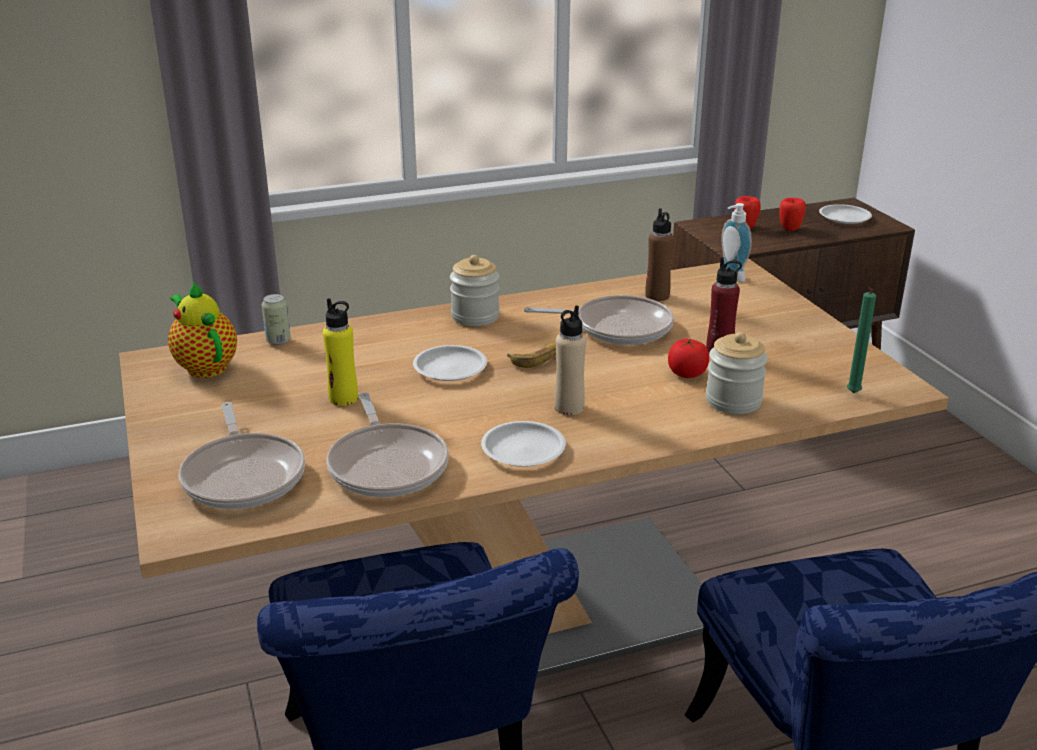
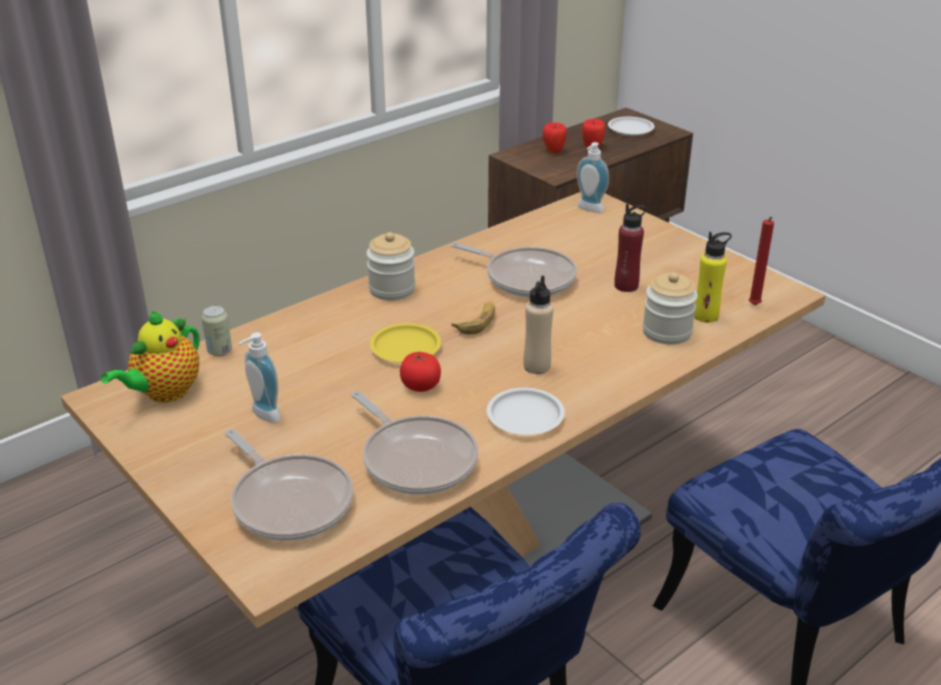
camera: 20 degrees left, 5 degrees up
teapot [168,281,237,378] -> teapot turned 90 degrees counterclockwise [101,310,200,403]
yellow bottle [323,298,358,406] -> yellow bottle moved to [694,232,732,323]
white plate [413,345,487,381] -> yellow plate [370,323,441,363]
frying pan [524,295,674,345] -> frying pan turned 45 degrees clockwise [451,242,577,298]
brown bottle [645,208,674,301] -> none
tomato [668,338,709,378] -> tomato moved to [400,351,441,392]
green candle [847,287,876,393] -> red candle [749,217,774,305]
none -> soap dispenser [239,332,281,423]

